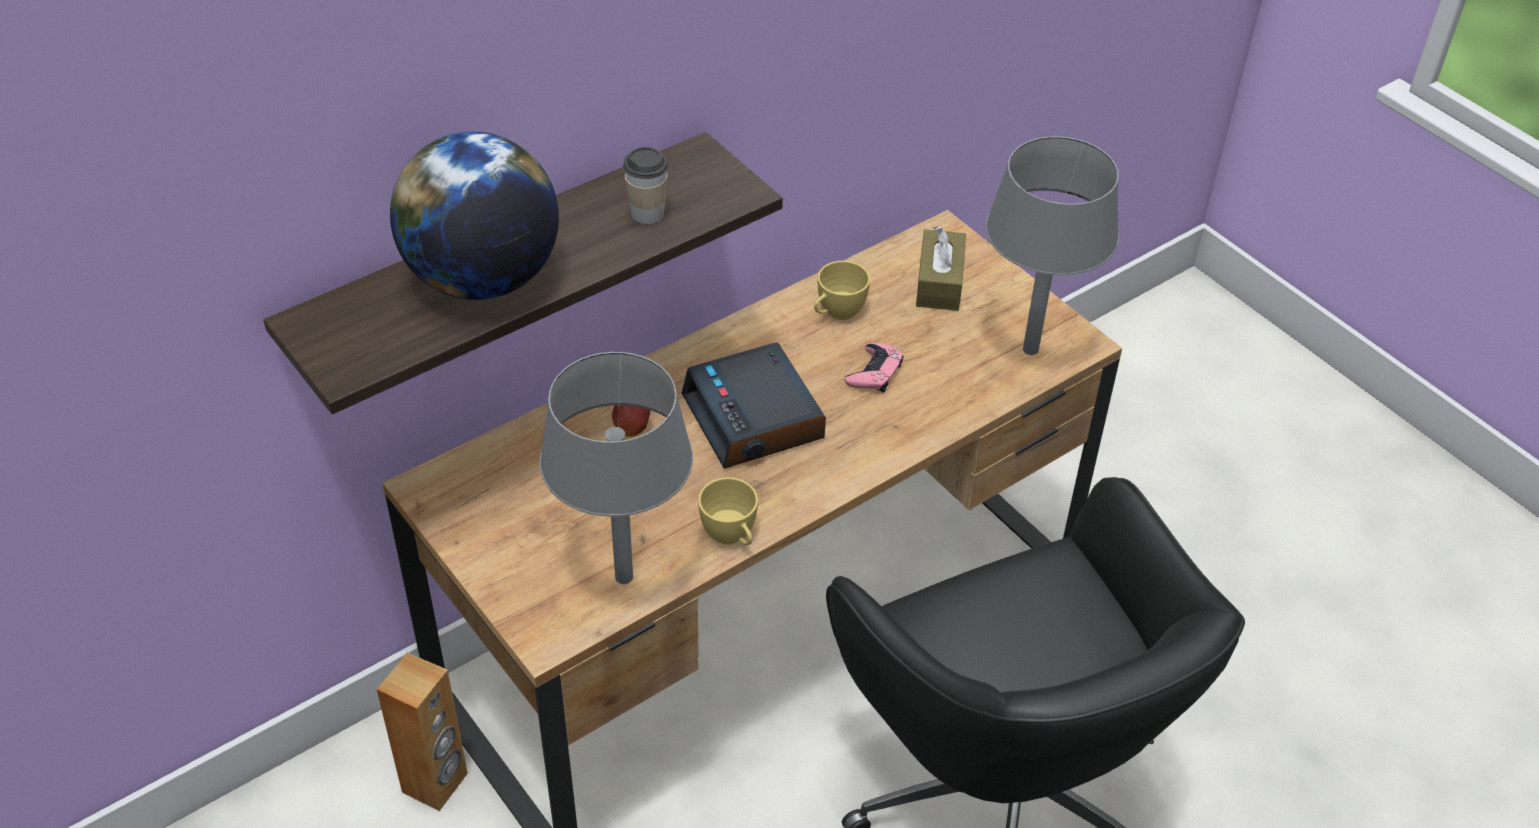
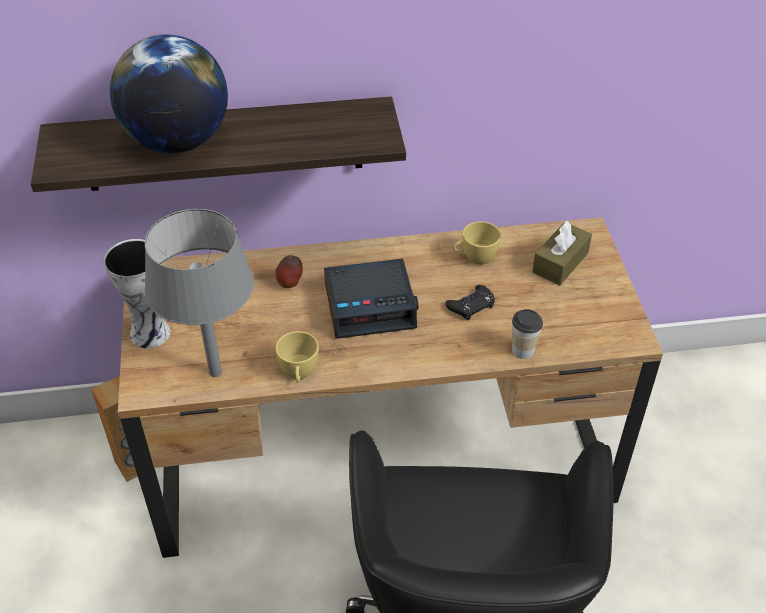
camera: 30 degrees right, 0 degrees up
cup [623,147,668,224] -> cup moved to [512,309,543,359]
alarm clock [682,343,826,469] -> alarm clock turned 105 degrees counterclockwise [324,259,418,338]
pink game controller [844,343,904,393] -> black game controller [445,285,495,321]
grey table lamp [986,136,1119,355] -> none
none -> vase [104,239,171,348]

